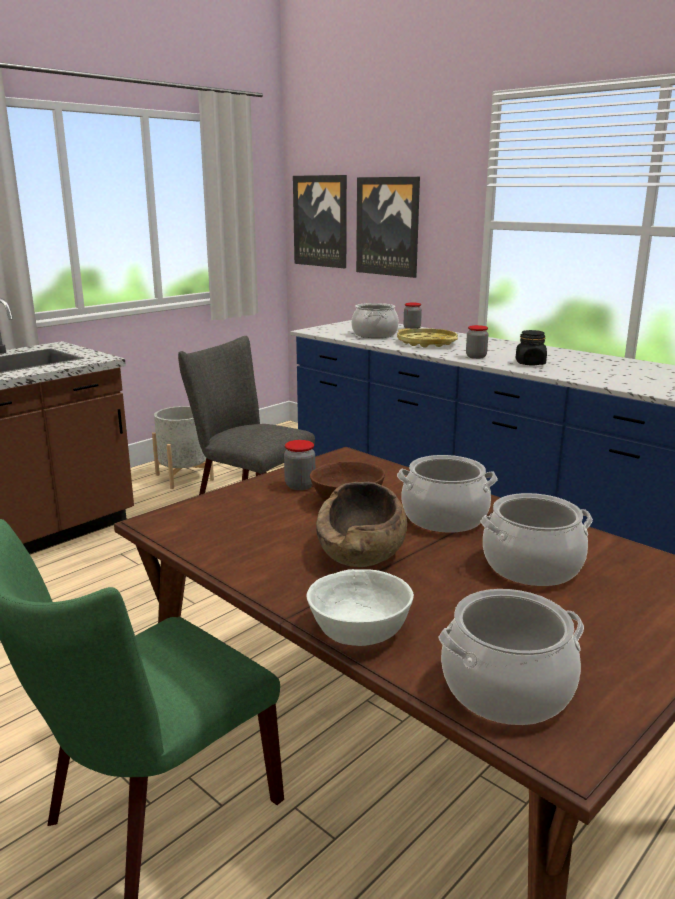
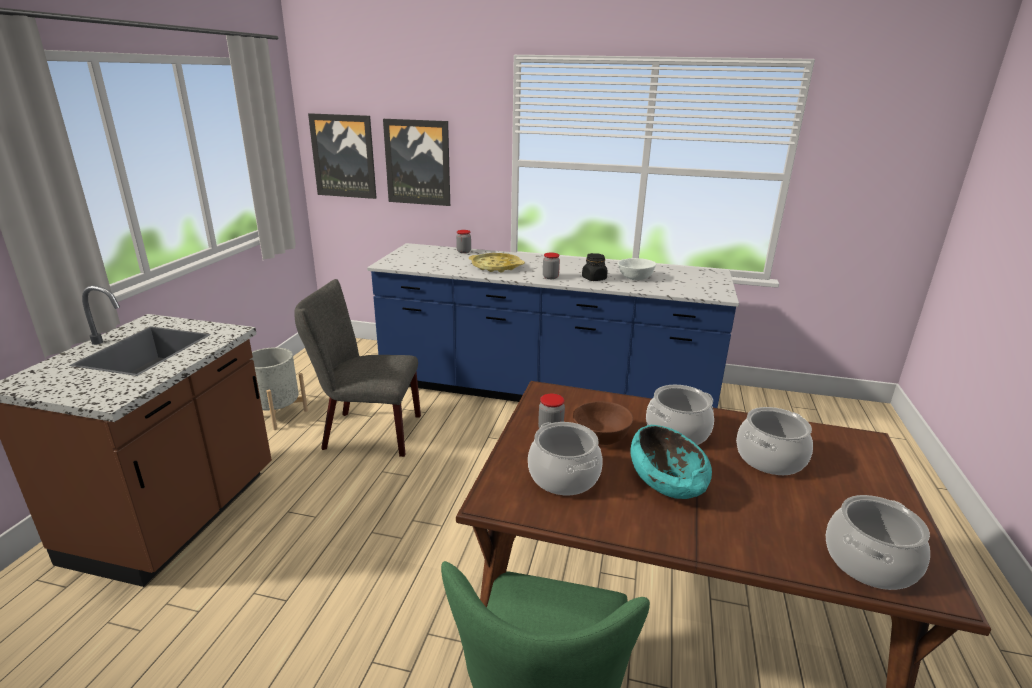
camera: 30 degrees left, 5 degrees up
white bowl [306,569,414,646] -> white bowl moved to [618,258,656,280]
brown bowl [316,482,407,567] -> turquoise bowl [631,425,712,499]
cooking pot [351,303,399,338] -> cooking pot moved to [528,422,603,495]

